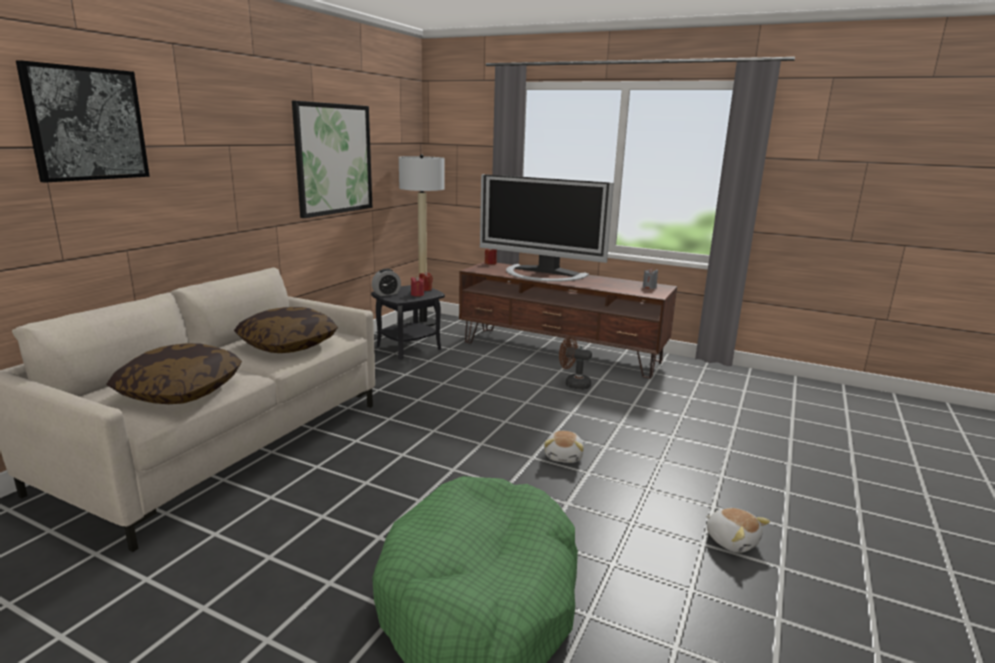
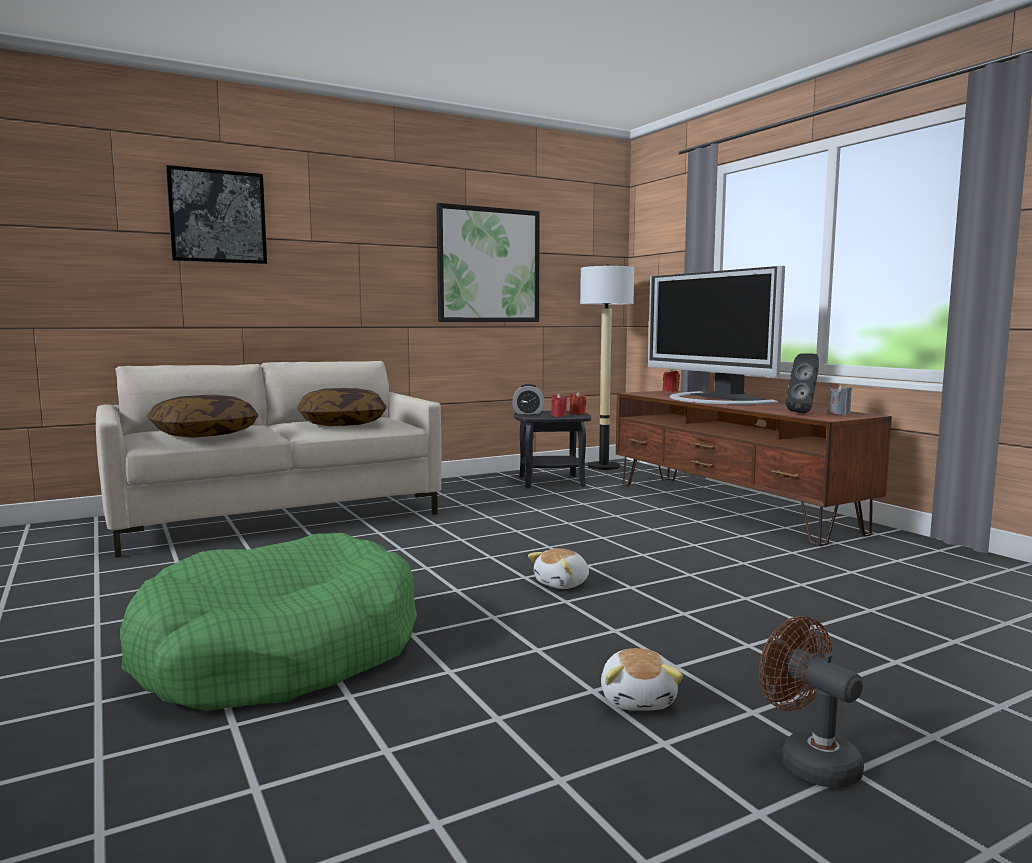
camera: 35 degrees right, 10 degrees down
brown fan [559,336,592,390] -> brown fan moved to [759,616,864,788]
none -> black speaker [785,353,819,414]

